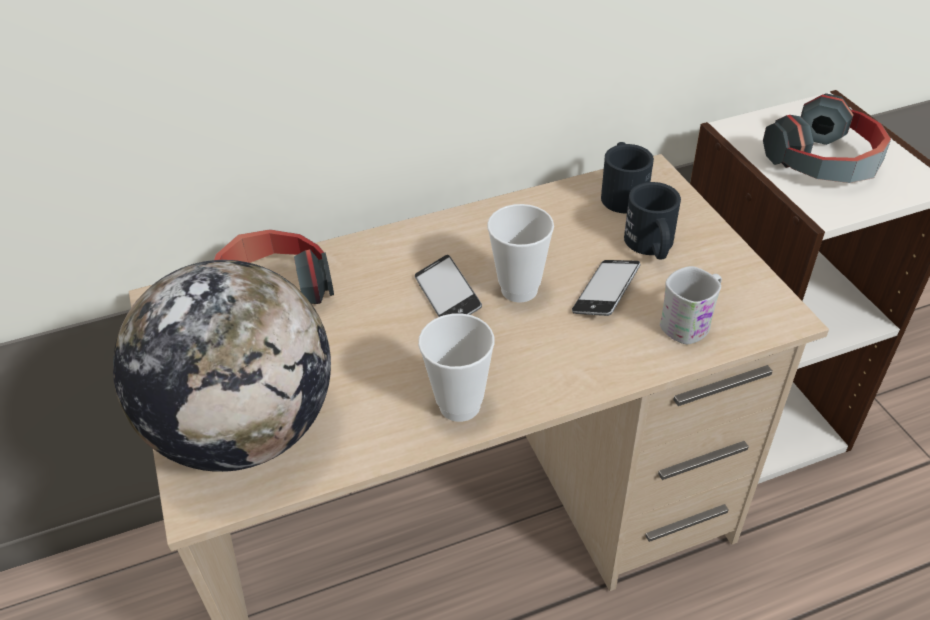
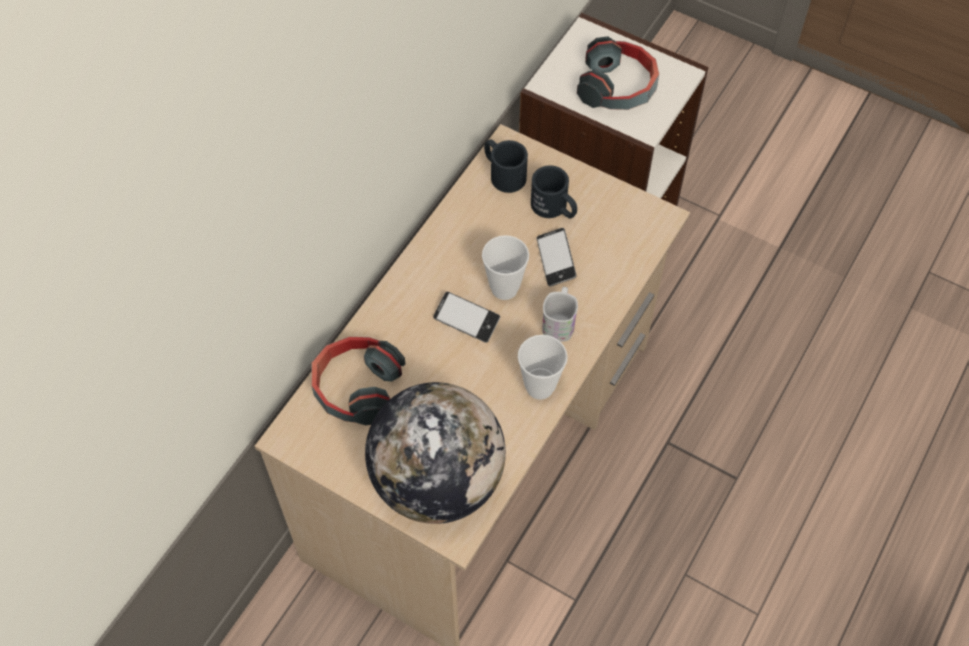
camera: 40 degrees left, 15 degrees up
white mug [660,266,722,344] -> white mug moved to [542,287,578,342]

